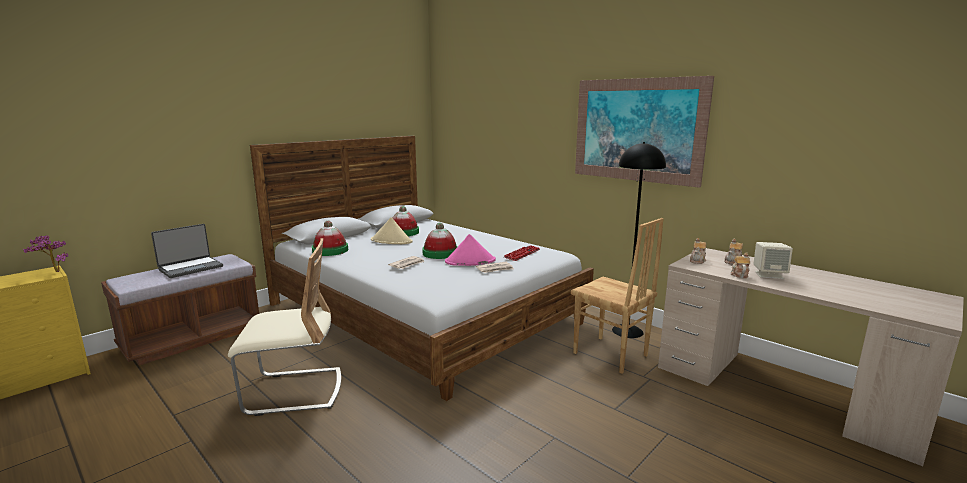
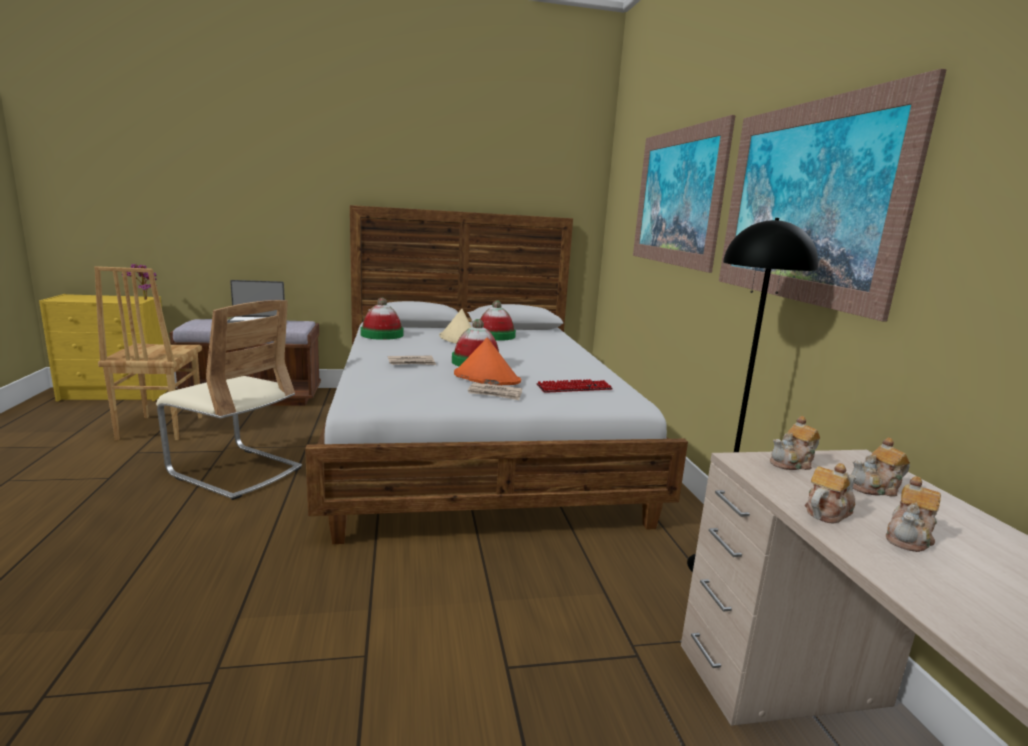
camera: 35 degrees right, 0 degrees up
pink hat [445,234,496,266] -> orange hat [454,338,521,385]
brown chair [571,218,664,374] -> brown chair moved to [94,266,202,440]
beige speaker [753,242,793,279] -> teapot [886,476,941,552]
none -> picture [633,115,736,273]

